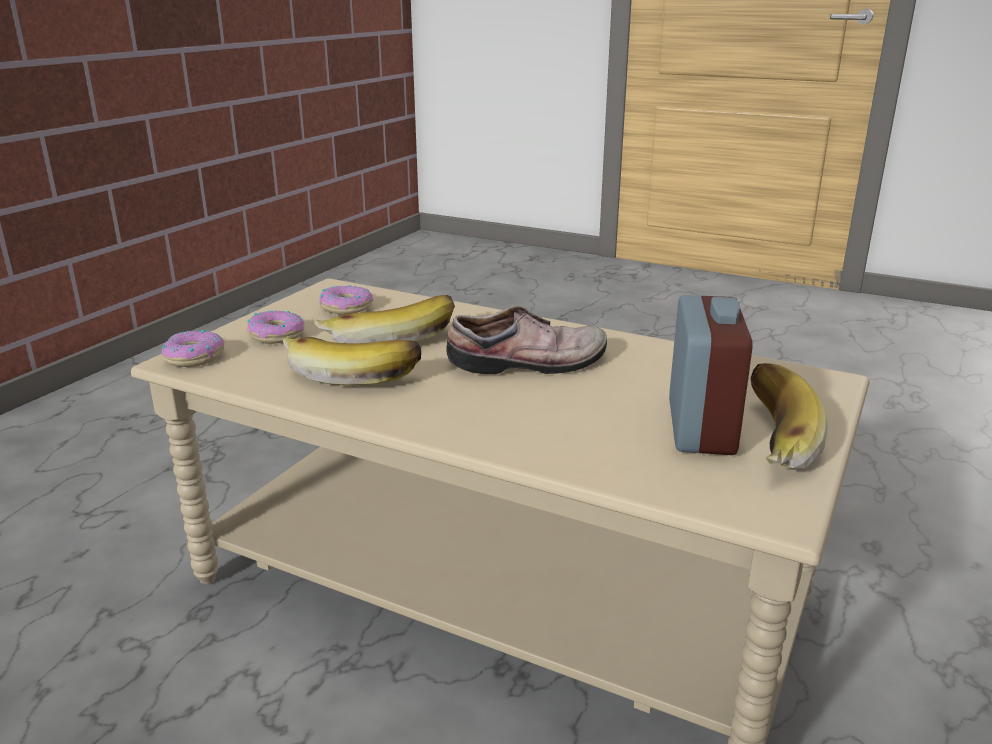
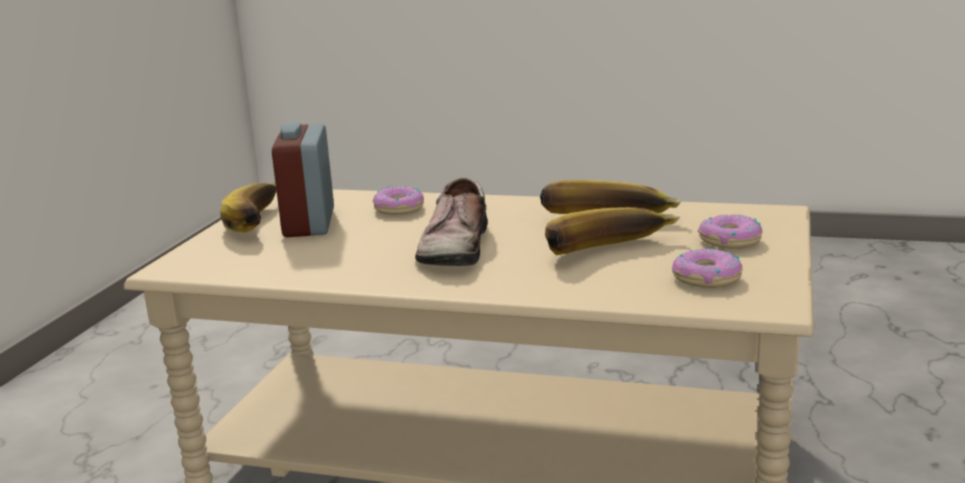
camera: 170 degrees right, 5 degrees down
donut [161,330,224,367] -> donut moved to [373,186,424,215]
shoe [446,306,607,374] -> shoe turned 60 degrees counterclockwise [415,177,488,266]

